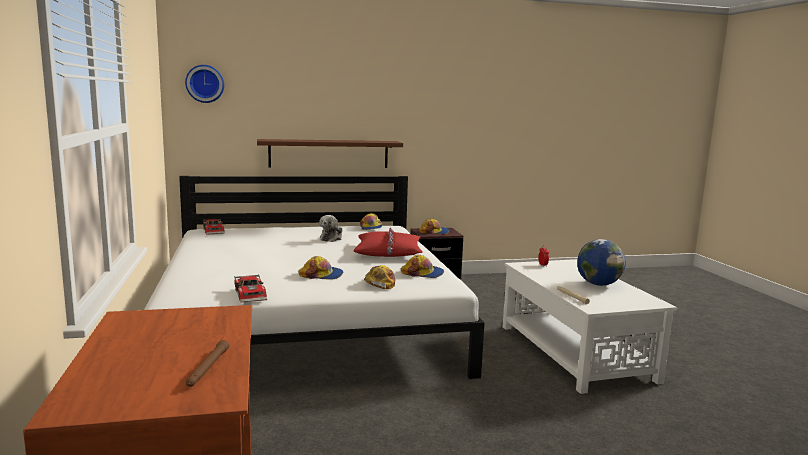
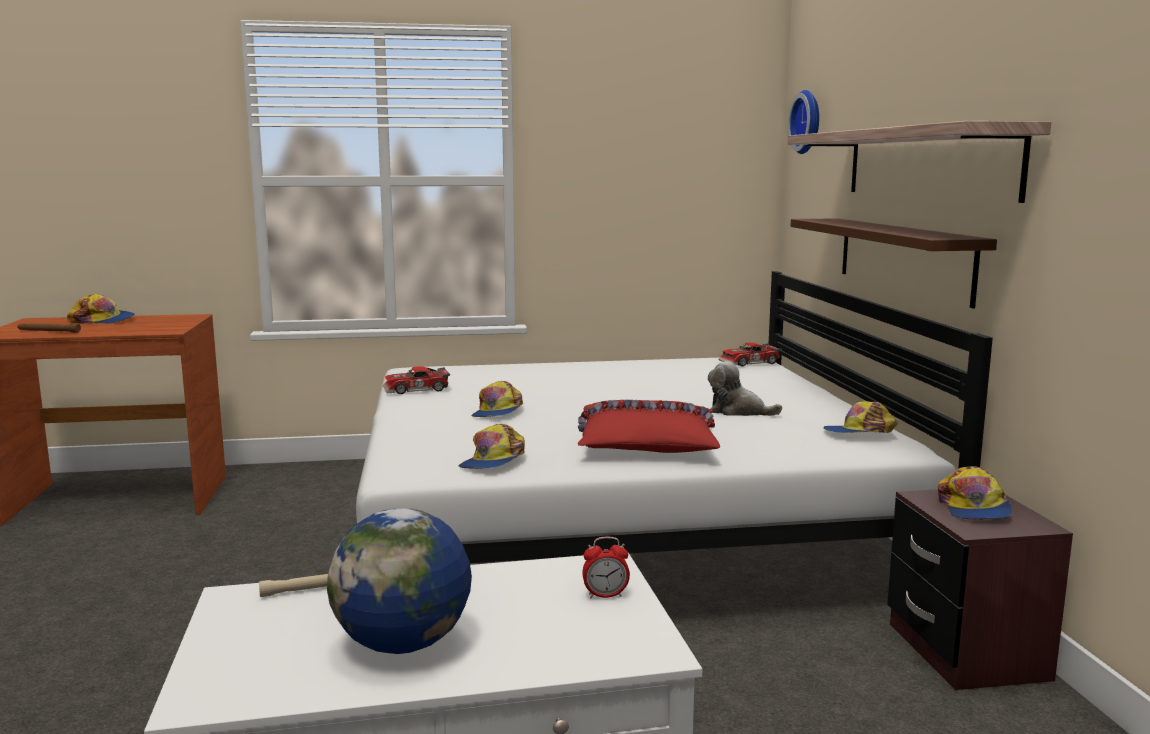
camera: 95 degrees right, 0 degrees up
cap [364,265,395,289] -> cap moved to [67,294,135,324]
none -> shelf [788,121,1051,203]

